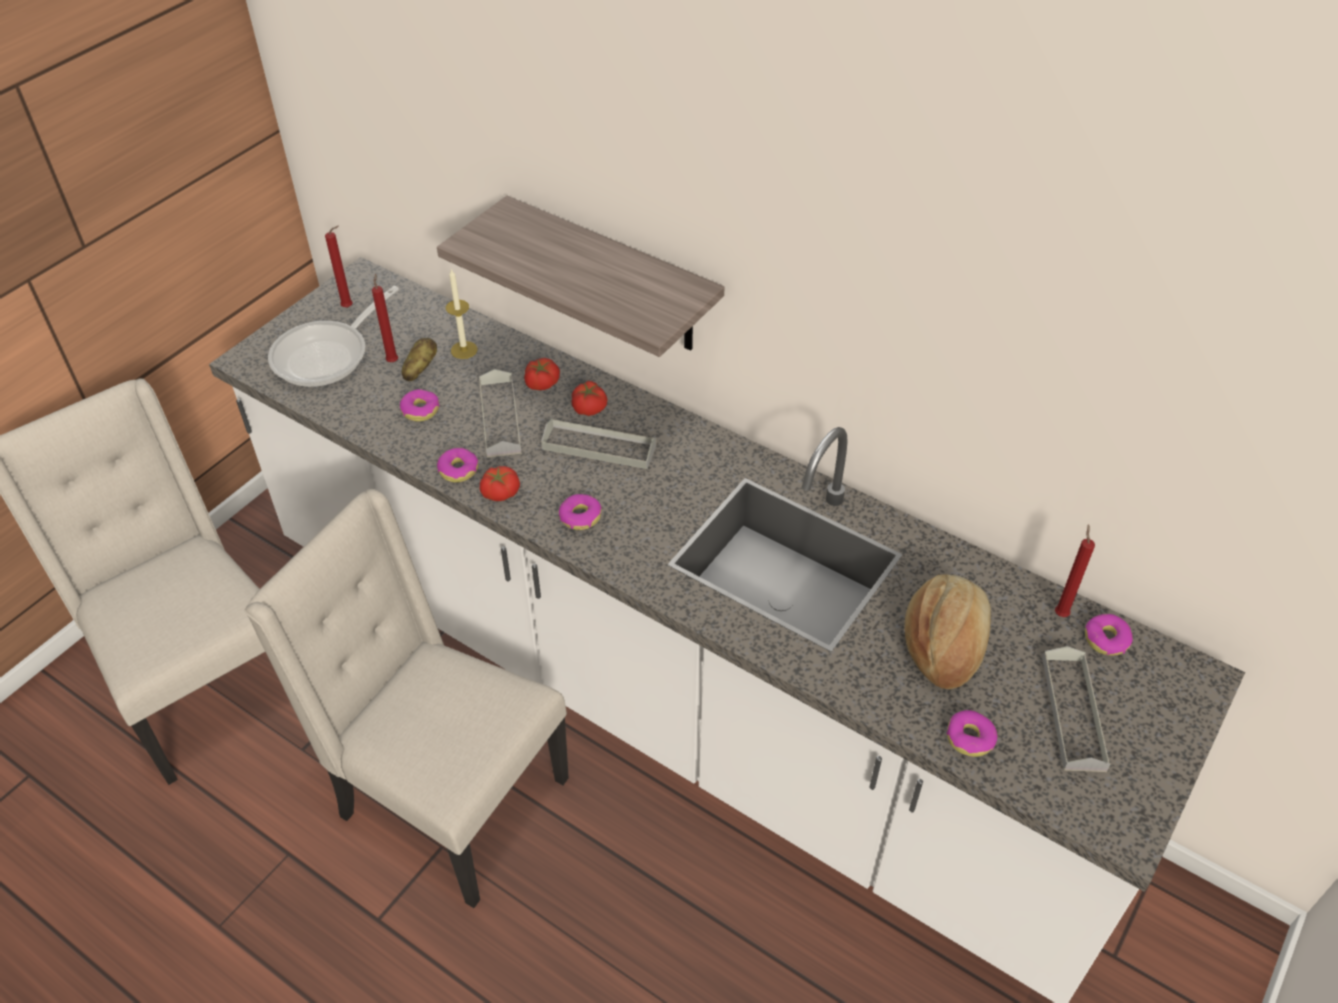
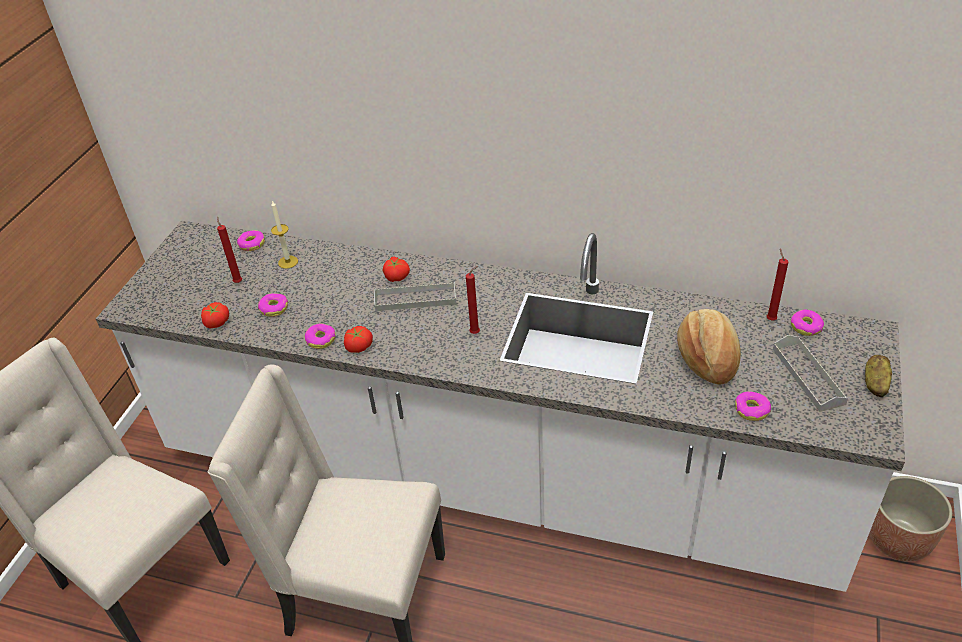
camera: 15 degrees left, 5 degrees down
frying pan [268,286,399,387] -> none
red candle [325,226,353,308] -> red candle moved to [466,266,480,334]
potato [402,338,437,381] -> potato moved to [865,355,892,397]
shelf [437,196,724,357] -> none
grey tray [479,369,522,458] -> none
tomato [524,358,560,390] -> tomato moved to [201,302,229,329]
donut [559,494,602,530] -> donut moved to [237,230,265,251]
none -> planter [869,476,952,562]

